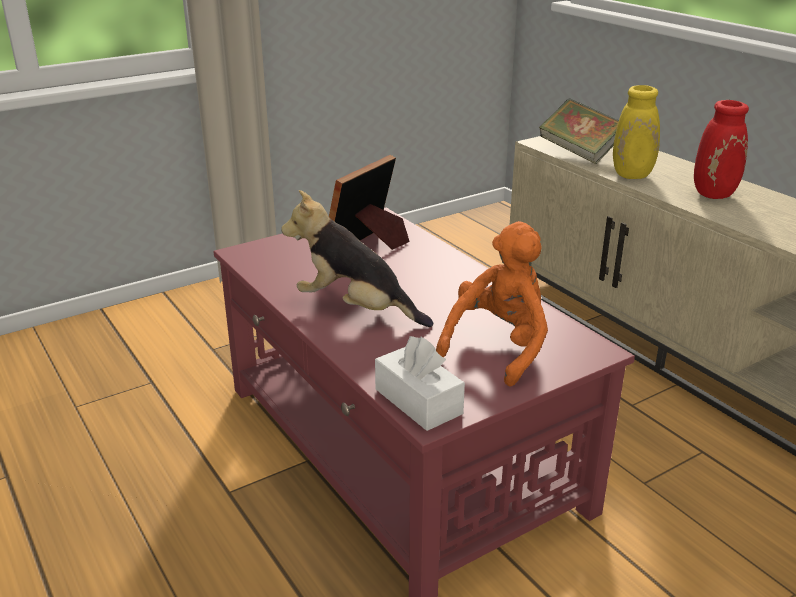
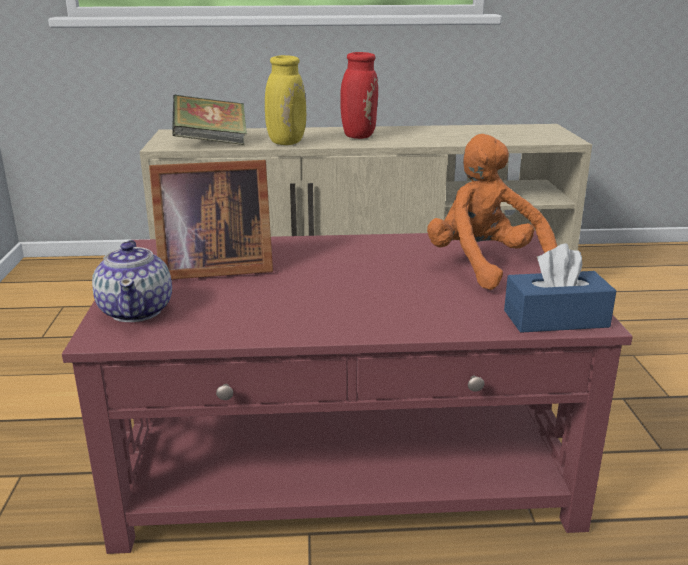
camera: 60 degrees left, 5 degrees down
plush toy [281,190,433,327] -> none
picture frame [329,155,410,250] -> picture frame turned 75 degrees counterclockwise [149,160,273,279]
white tissue box [375,336,465,431] -> blue tissue box [504,244,616,333]
none -> teapot [92,240,172,322]

